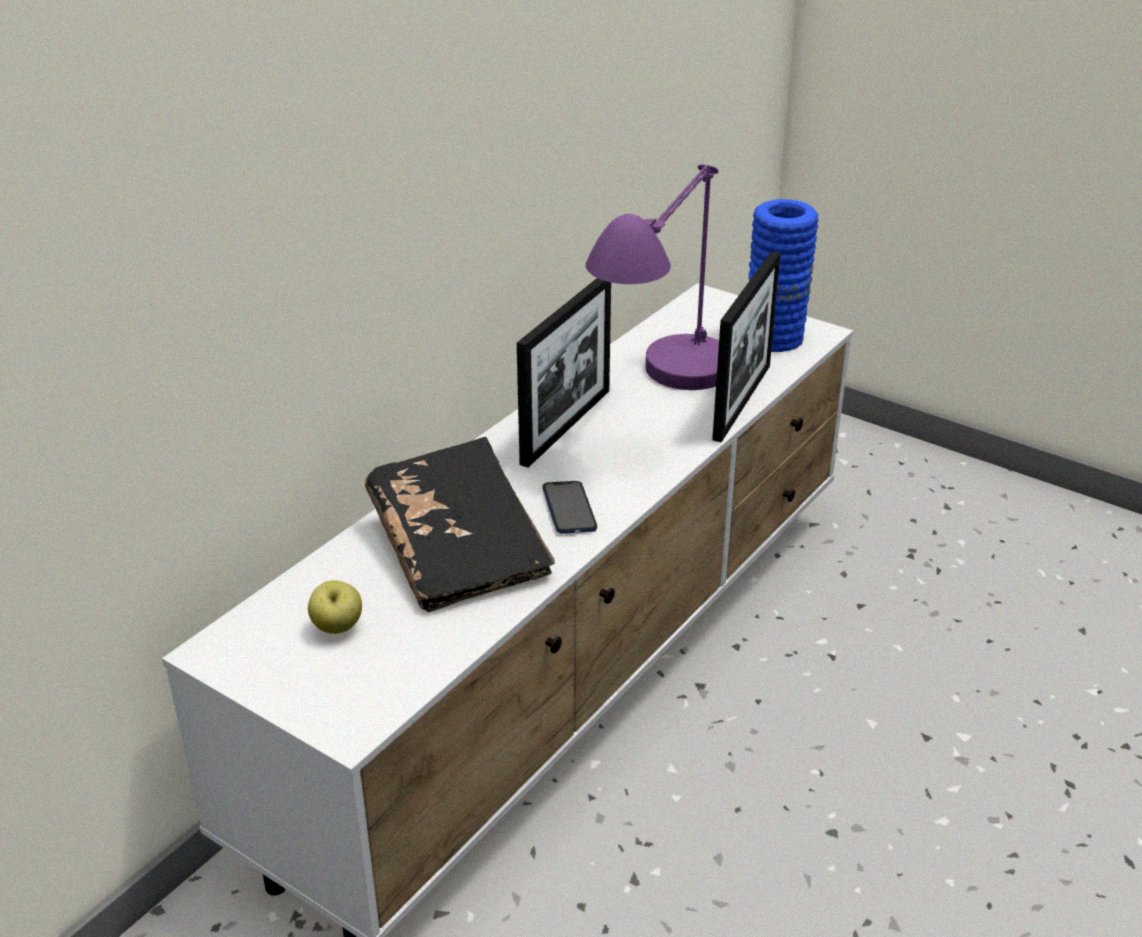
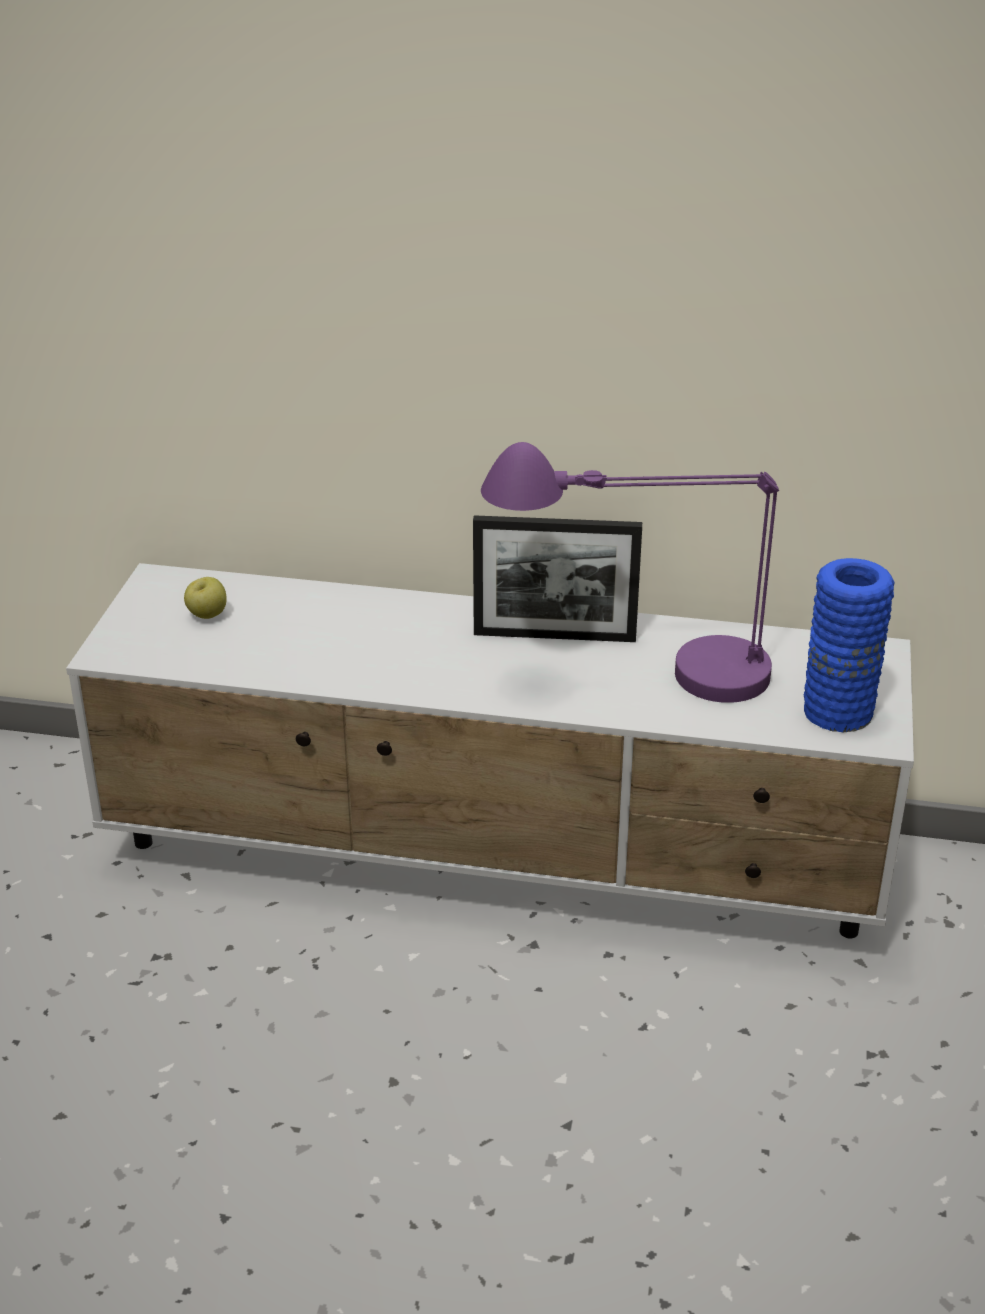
camera: 65 degrees right, 0 degrees up
black book [365,437,555,612] -> none
phone [542,481,597,534] -> none
picture frame [712,251,780,442] -> none

